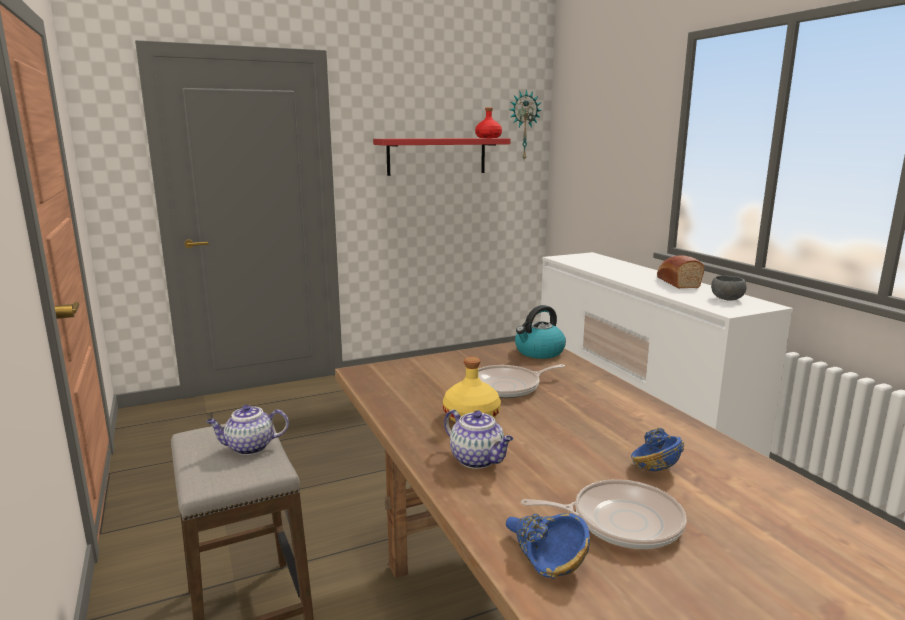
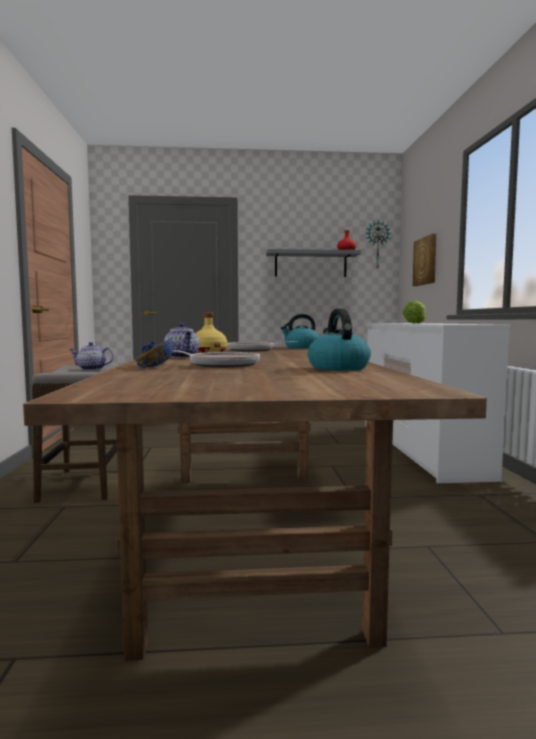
camera: 20 degrees right, 10 degrees down
red shelf [373,138,511,176] -> grey shelf [266,249,361,277]
blue bowl [631,428,684,471] -> none
bread [657,255,704,288] -> none
grey bowl [711,275,747,301] -> none
none -> kettle [308,309,371,371]
none -> lettuce [403,301,426,323]
none -> picture [413,234,436,286]

